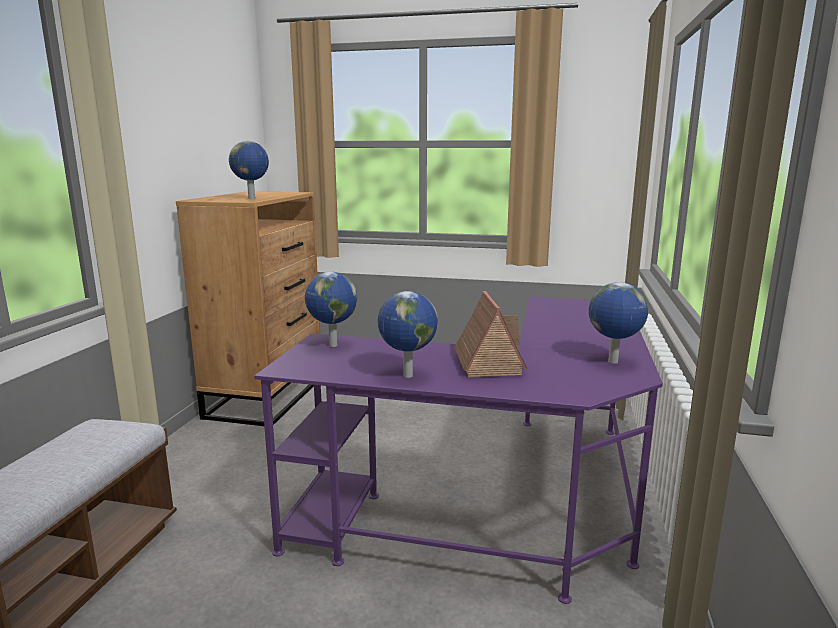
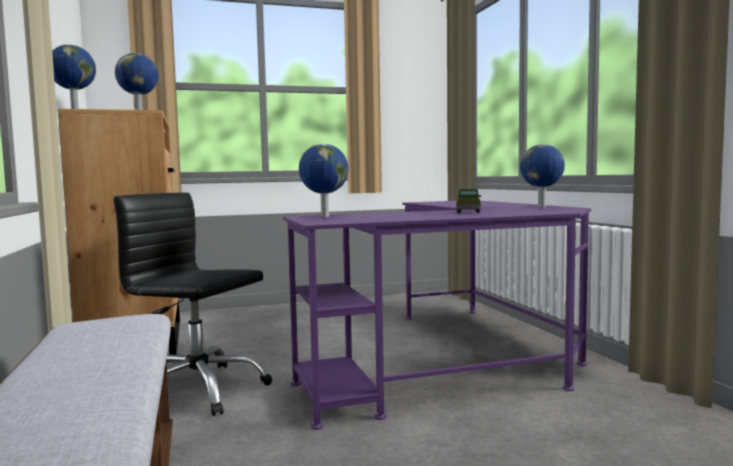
camera: 30 degrees left, 10 degrees down
globe [378,291,438,378] -> globe moved to [52,44,96,109]
toy house [454,291,527,377] -> toy truck [455,189,482,213]
none -> black office chair [113,193,272,416]

